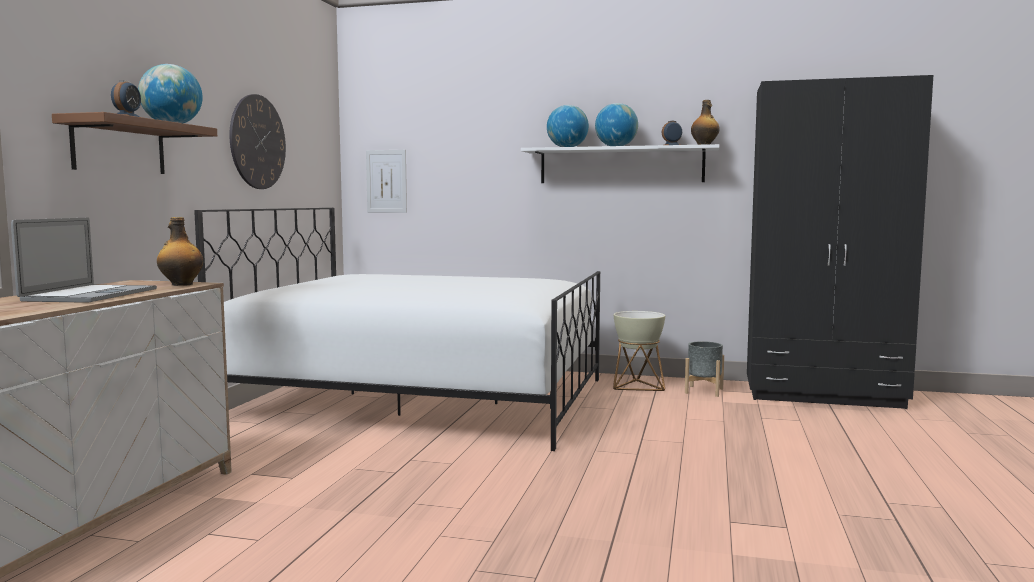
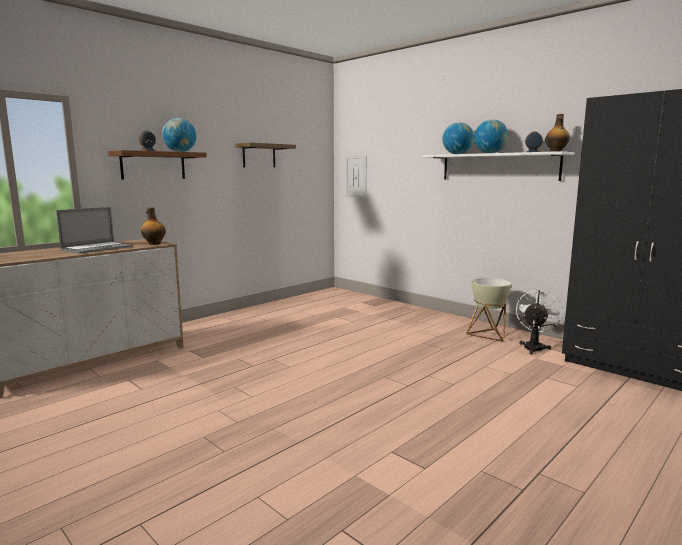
camera: 30 degrees right, 5 degrees up
white bed [194,208,600,451] -> none
wall clock [229,94,286,189] -> shelf [235,143,296,168]
grey planter [685,341,724,397] -> white fan [516,289,562,354]

